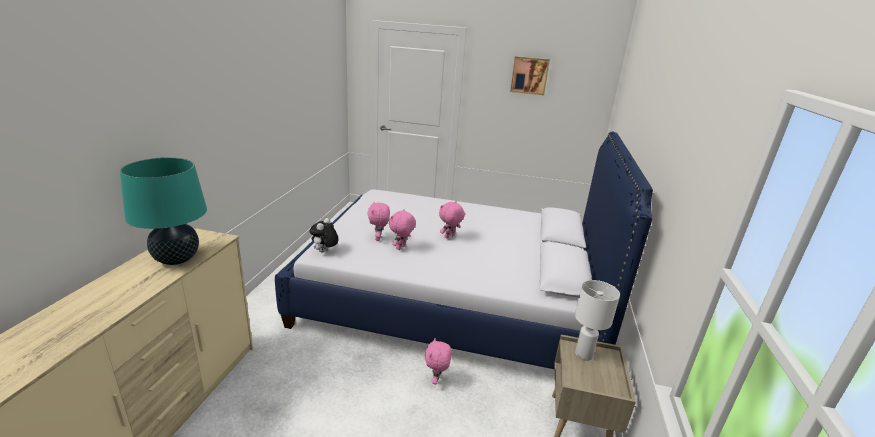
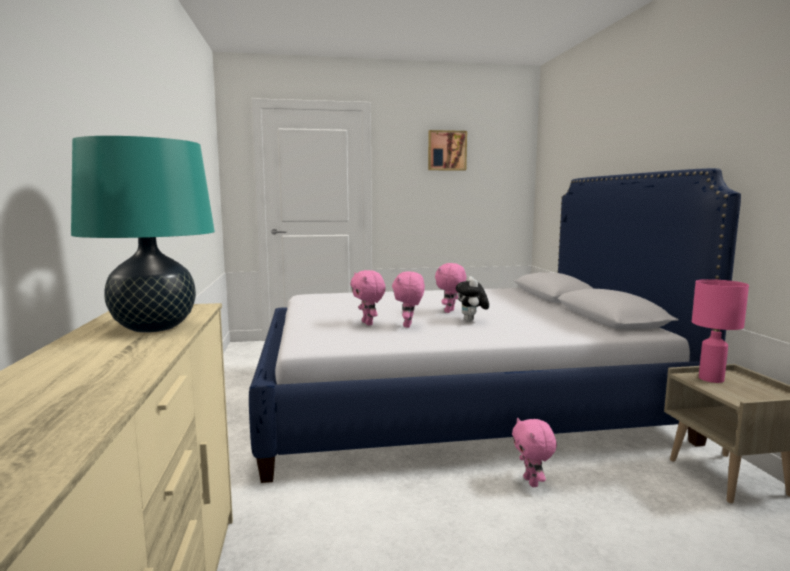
camera: 20 degrees left, 15 degrees down
plush toy [309,218,338,252] -> plush toy moved to [456,276,489,322]
white table lamp [575,280,620,361] -> pink table lamp [692,279,749,383]

